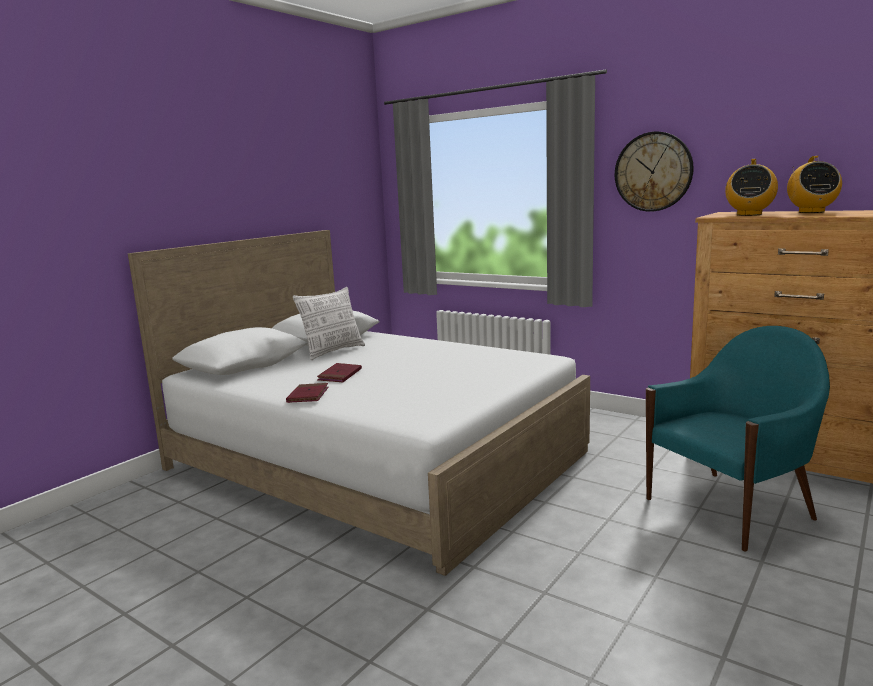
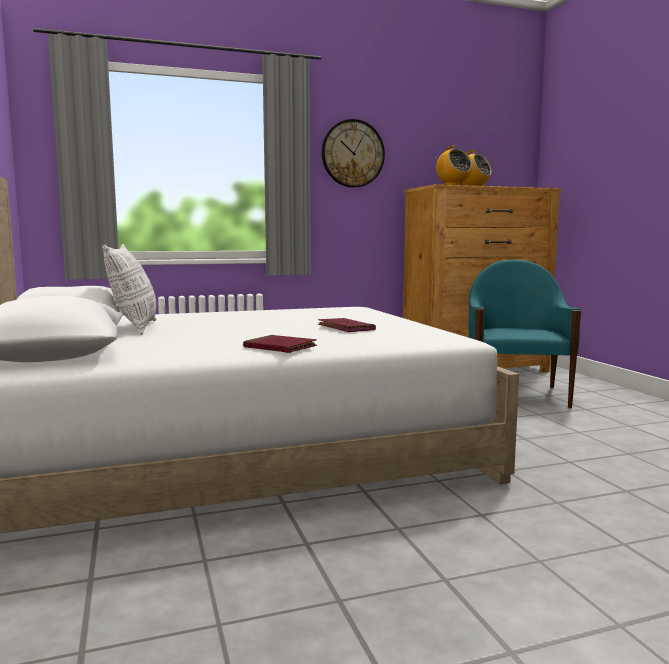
camera: 55 degrees left, 5 degrees down
red book [317,363,362,383] -> red book moved to [318,318,376,332]

